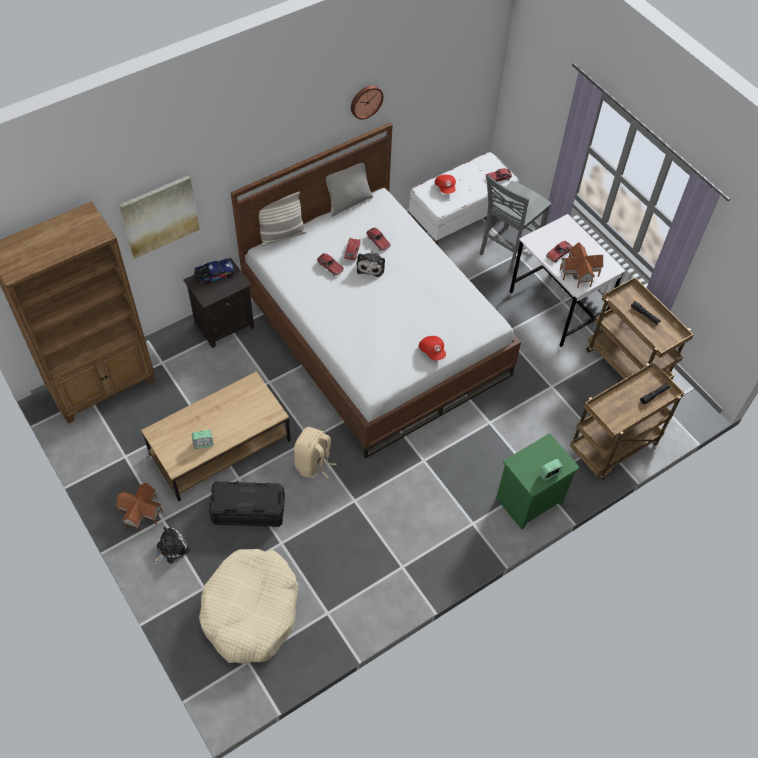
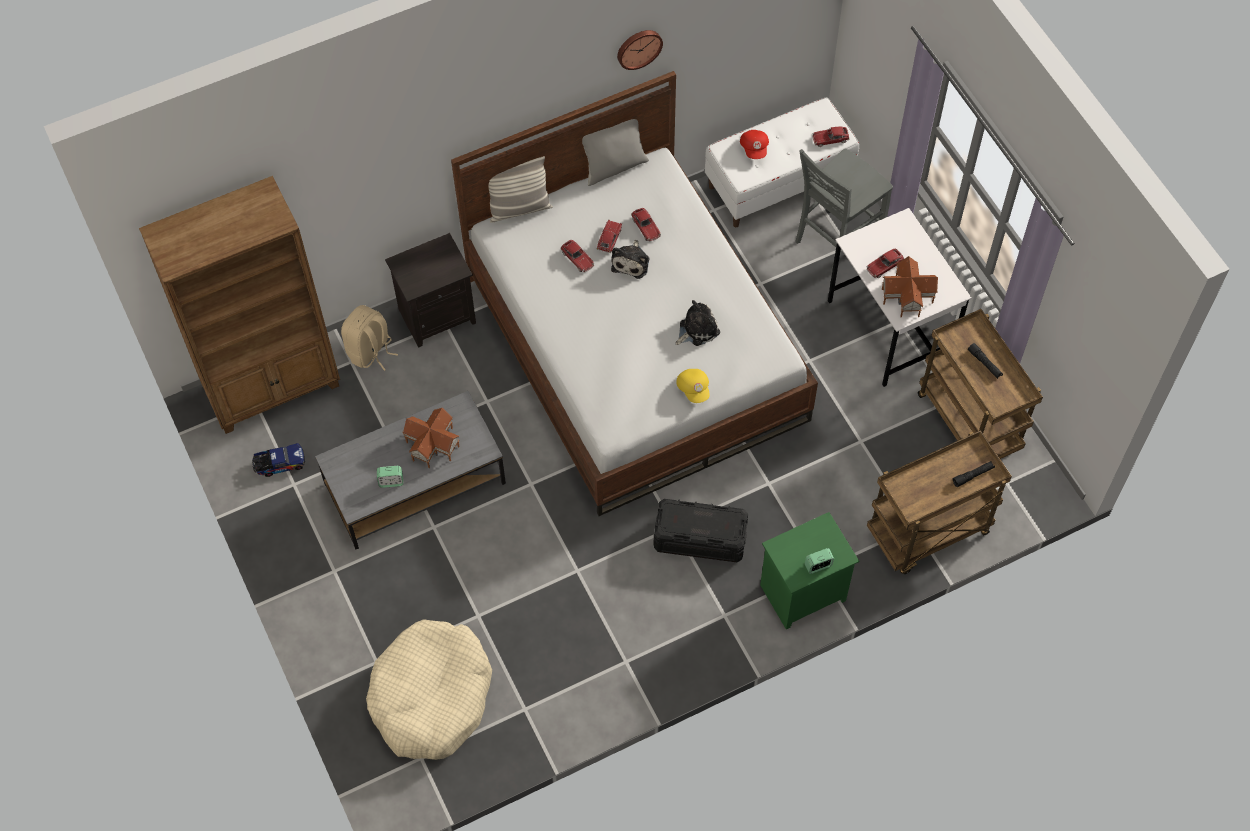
camera: 10 degrees right, 5 degrees up
toy house [115,483,163,532] -> toy house moved to [402,408,460,468]
picture [119,175,200,258] -> none
brown coffee table [141,371,291,502] -> grey coffee table [315,391,506,549]
plush toy [153,527,190,564] -> plush toy moved to [676,300,720,346]
toy truck [194,258,234,284] -> toy truck moved to [252,443,305,477]
black storage box [209,481,285,527] -> black storage box moved to [654,499,748,563]
beige backpack [294,427,337,478] -> beige backpack moved to [341,305,398,371]
red cap [419,336,446,360] -> yellow cap [676,369,710,403]

